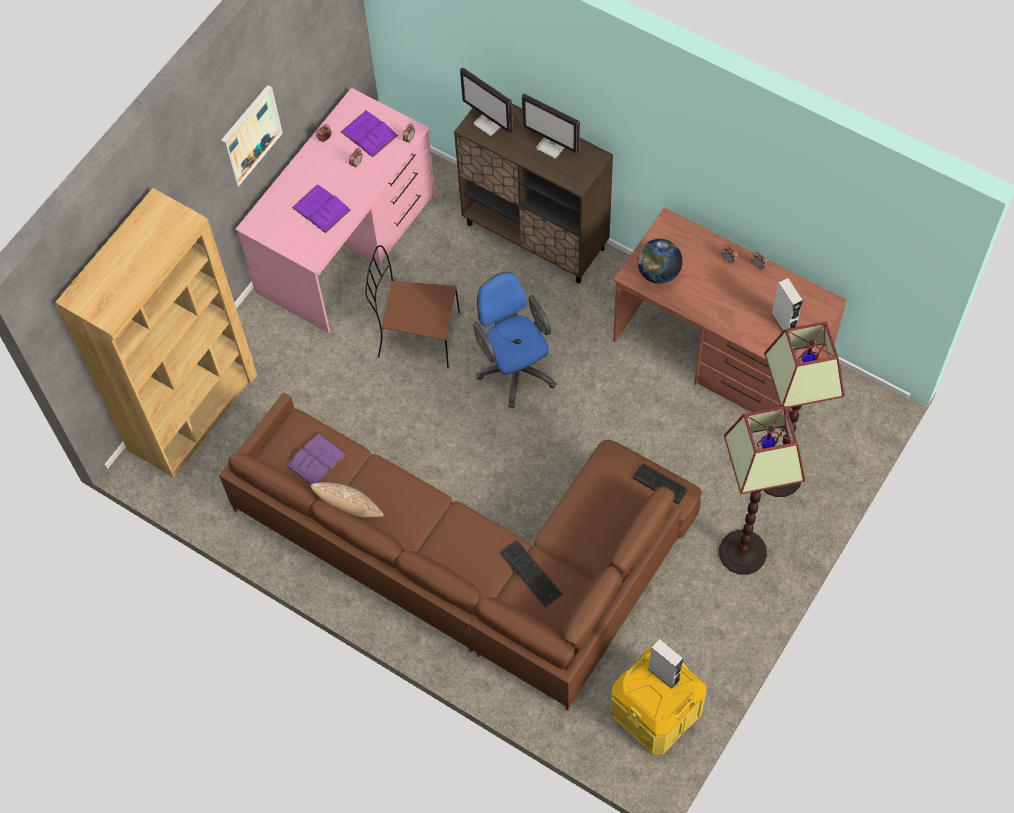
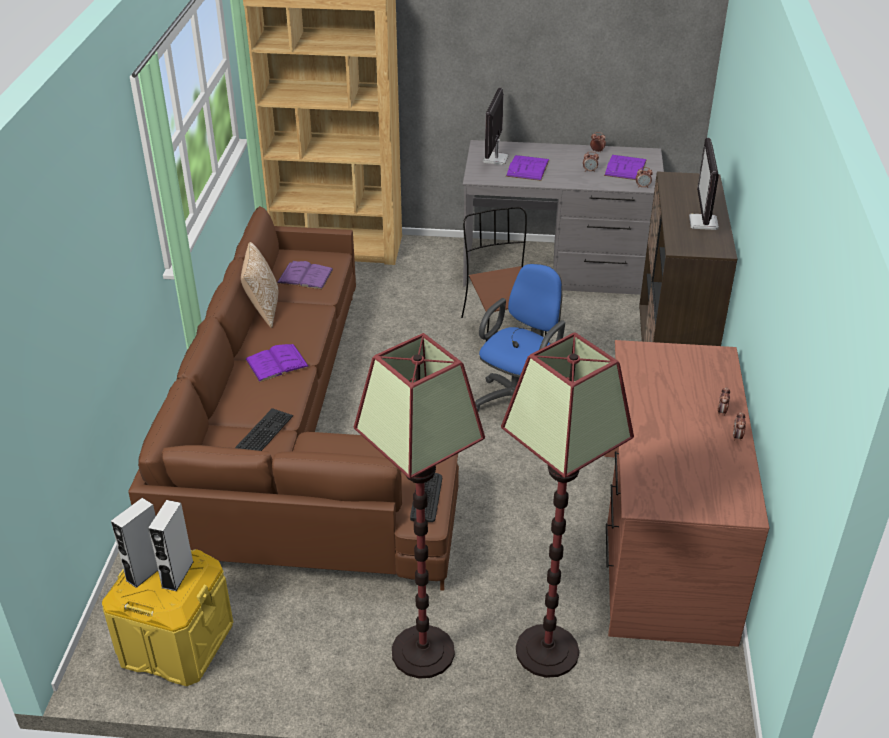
camera: 60 degrees right, 25 degrees down
picture [221,85,283,187] -> none
pink desk [235,88,436,333] -> grey desk [463,140,664,295]
monitor [460,68,513,136] -> monitor moved to [483,88,509,165]
globe [637,239,683,284] -> none
grey speaker [771,278,803,331] -> grey speaker moved to [111,498,158,588]
none -> purple book [245,344,310,382]

